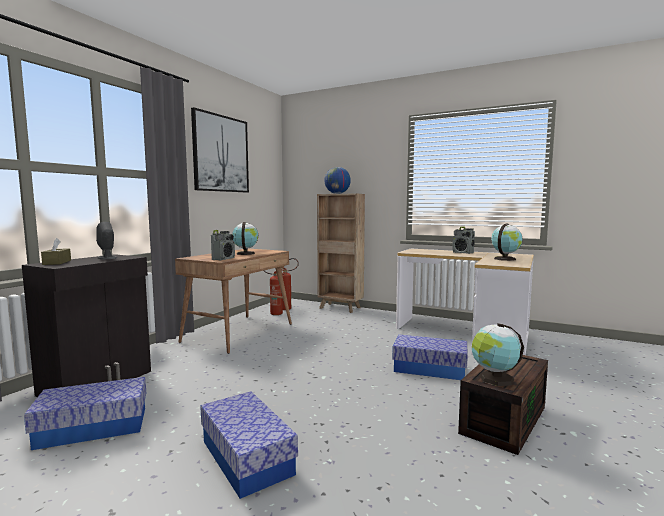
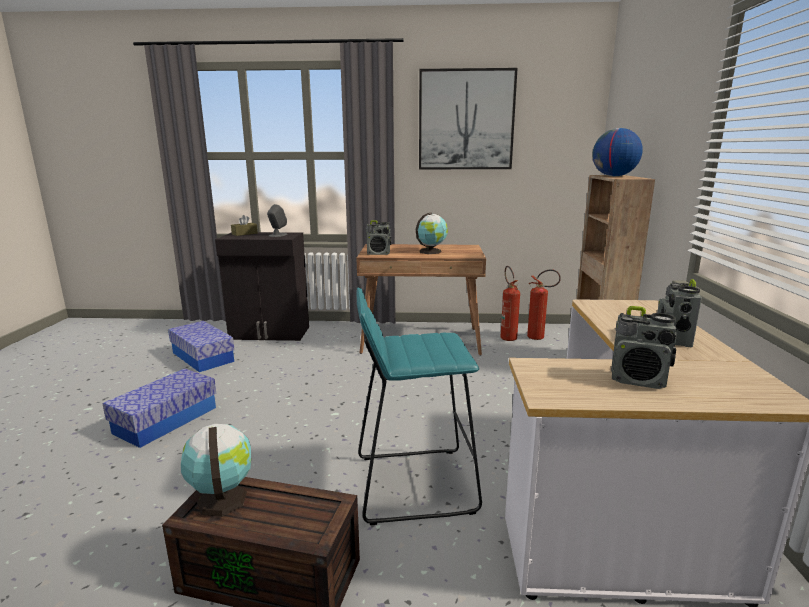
camera: 65 degrees right, 10 degrees up
storage box [392,335,468,380] -> turquoise stool [356,287,482,525]
globe [491,224,523,261] -> radio [611,306,677,389]

